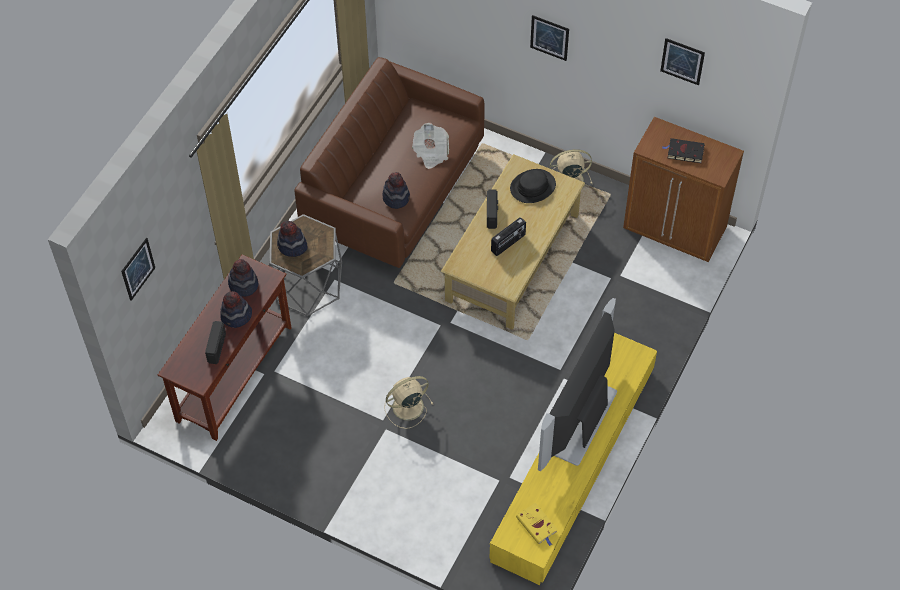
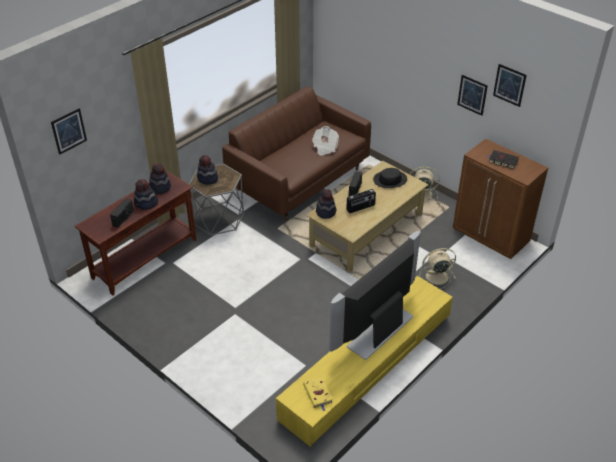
camera: 15 degrees right, 15 degrees down
hat [382,172,410,209] -> hat moved to [316,189,336,219]
beige fan [384,376,433,429] -> beige fan moved to [420,248,456,289]
picture [530,15,569,61] -> picture moved to [457,75,488,116]

